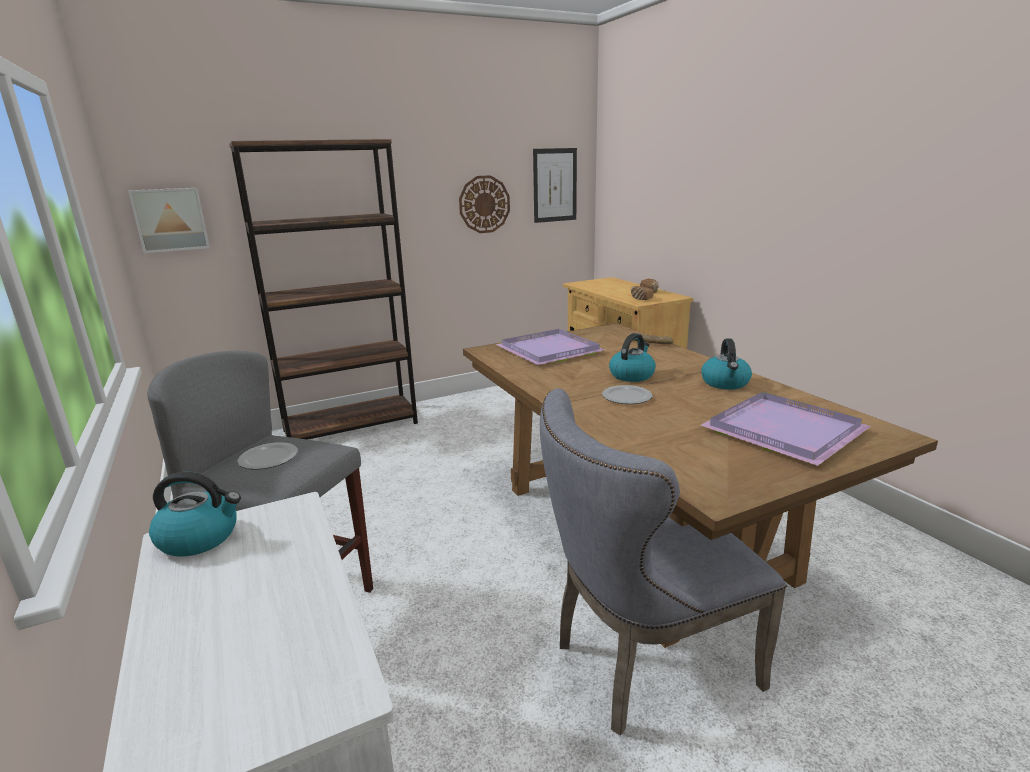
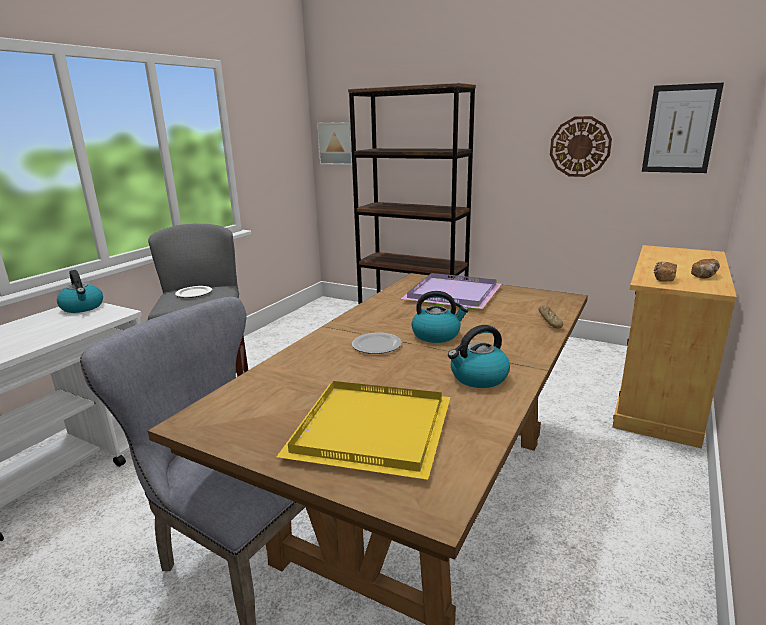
camera: 55 degrees right, 0 degrees up
purple tray [700,392,871,466] -> yellow tray [277,381,450,480]

